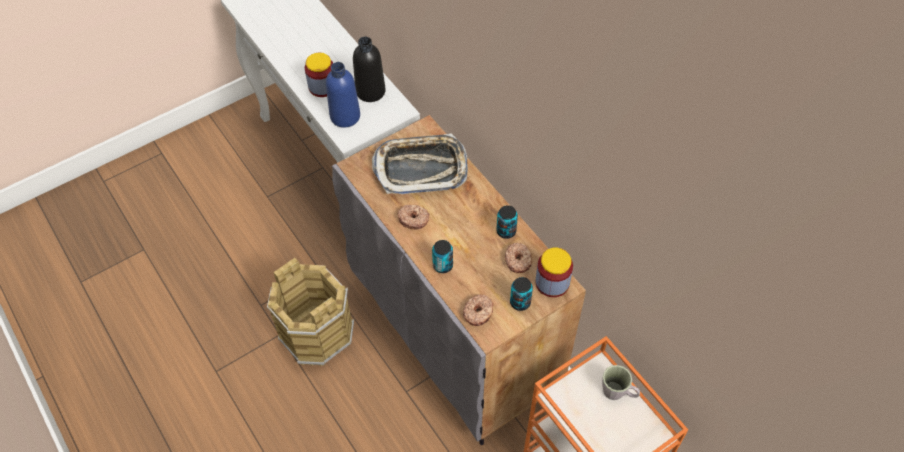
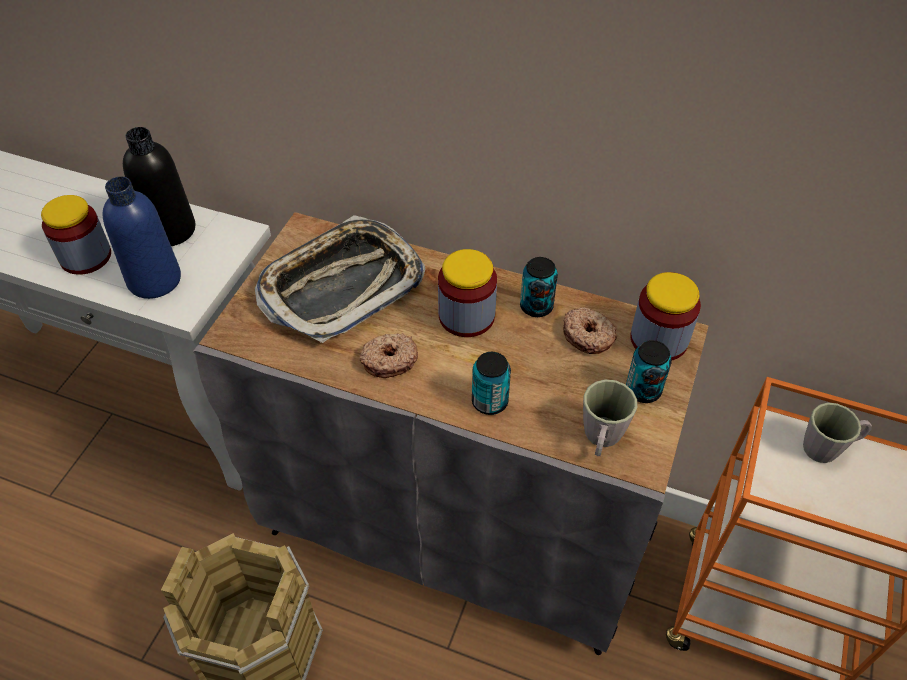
camera: 35 degrees left, 5 degrees down
donut [463,294,493,326] -> grey mug [583,379,637,456]
none -> jar [438,249,497,337]

